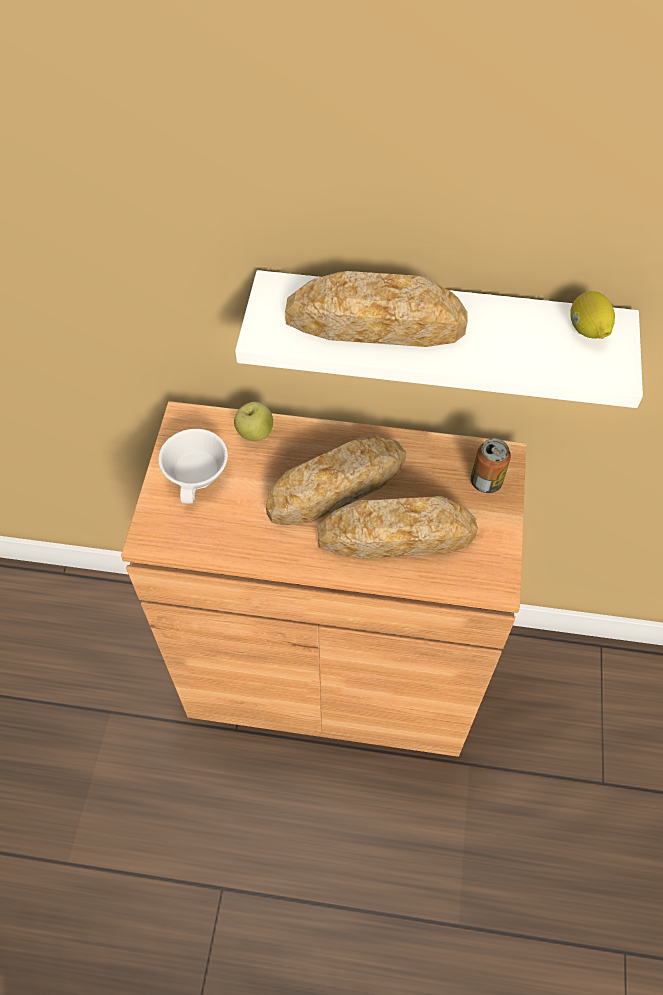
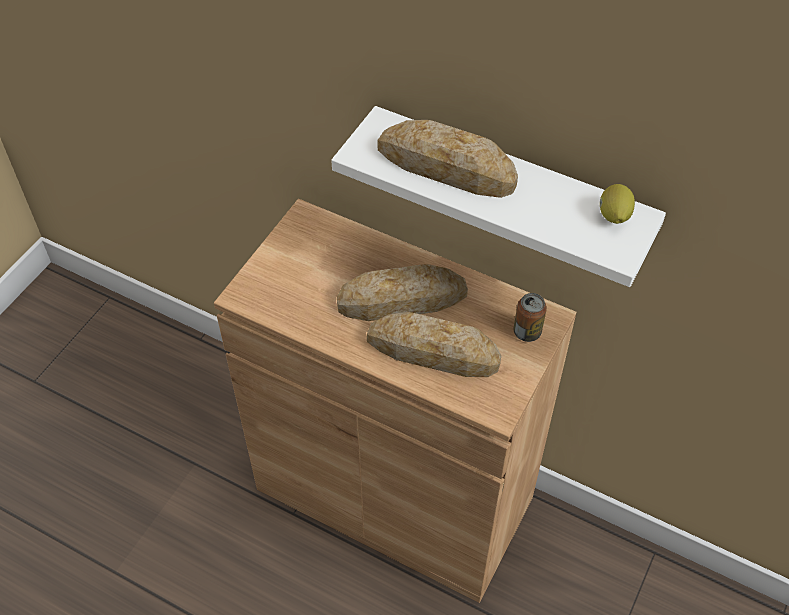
camera: 20 degrees right, 5 degrees down
white cup [158,429,228,504] -> none
apple [234,402,273,441] -> none

